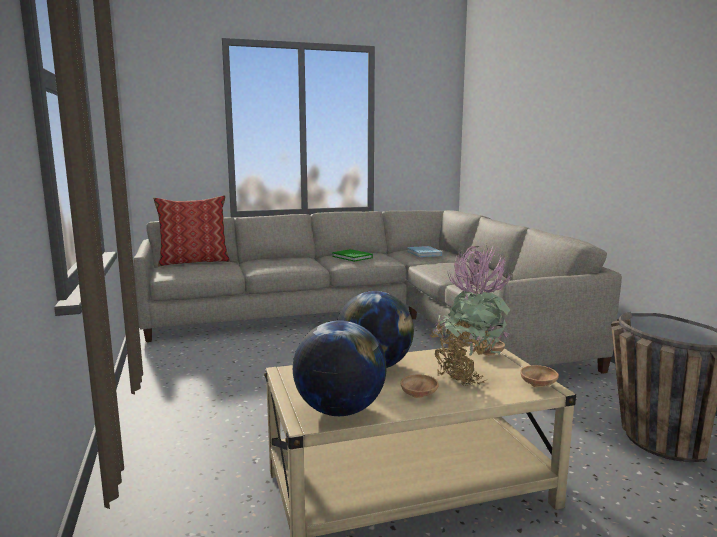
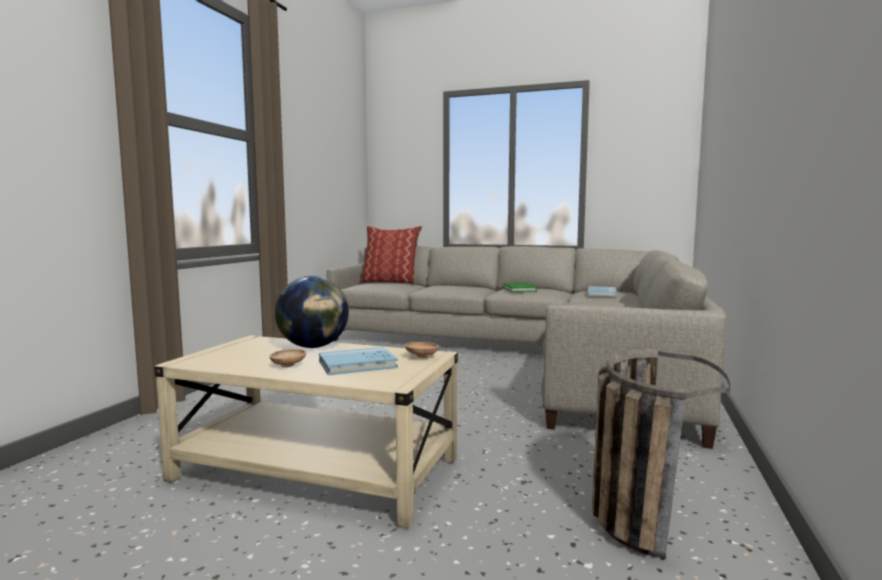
camera: 35 degrees right, 5 degrees down
globe [293,320,387,416] -> none
potted plant [428,245,512,387] -> blue book [319,347,398,375]
brown bowl [520,365,559,387] -> none

